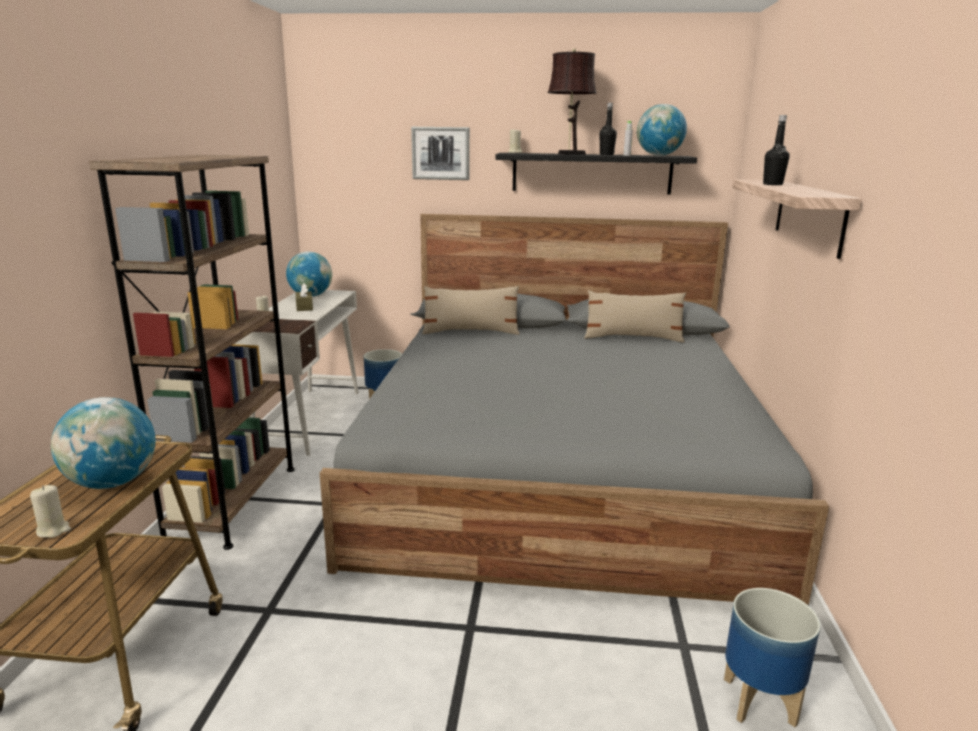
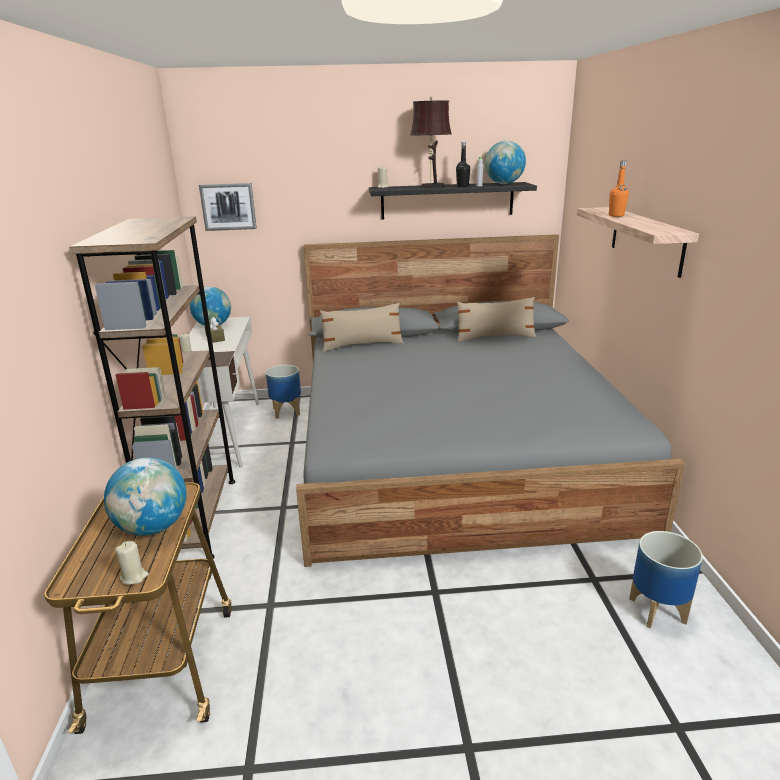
camera: 10 degrees left, 5 degrees up
picture [411,127,470,180] -> picture moved to [199,183,257,231]
black bottle [763,115,789,185] -> orange bottle [609,161,629,217]

